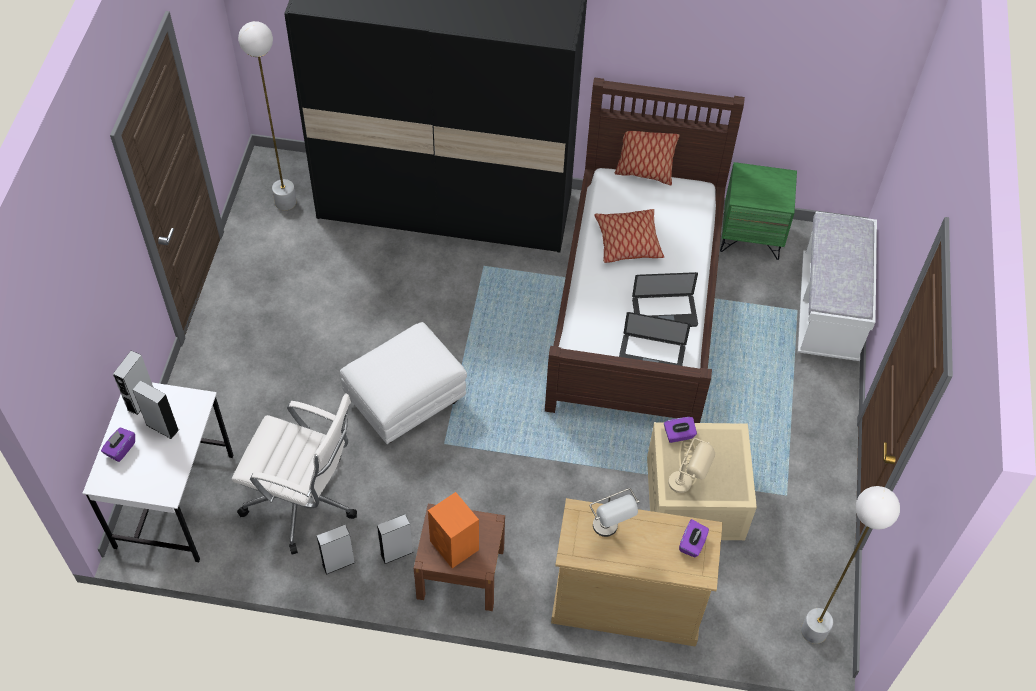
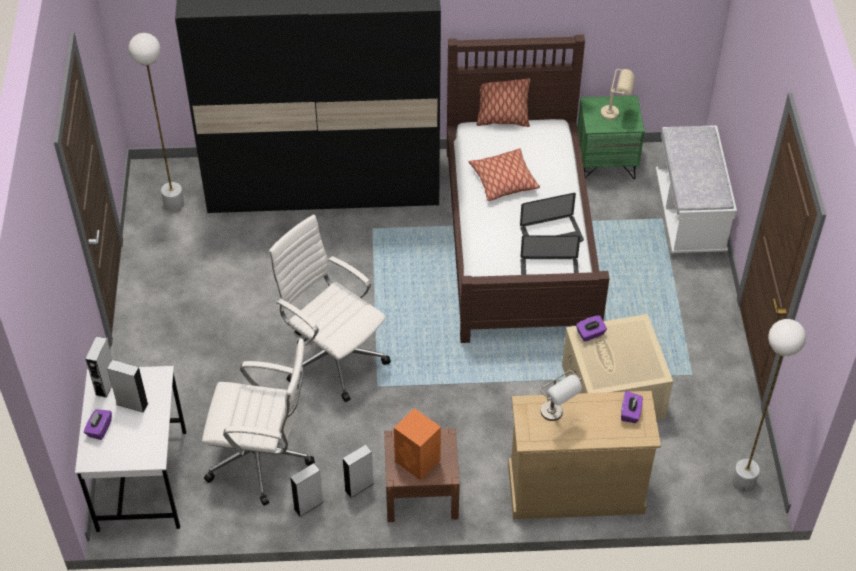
camera: 10 degrees left, 5 degrees down
white ottoman [340,322,467,444] -> white office chair [269,214,391,402]
beige table lamp [668,438,715,493] -> beige table lamp moved to [601,69,635,120]

